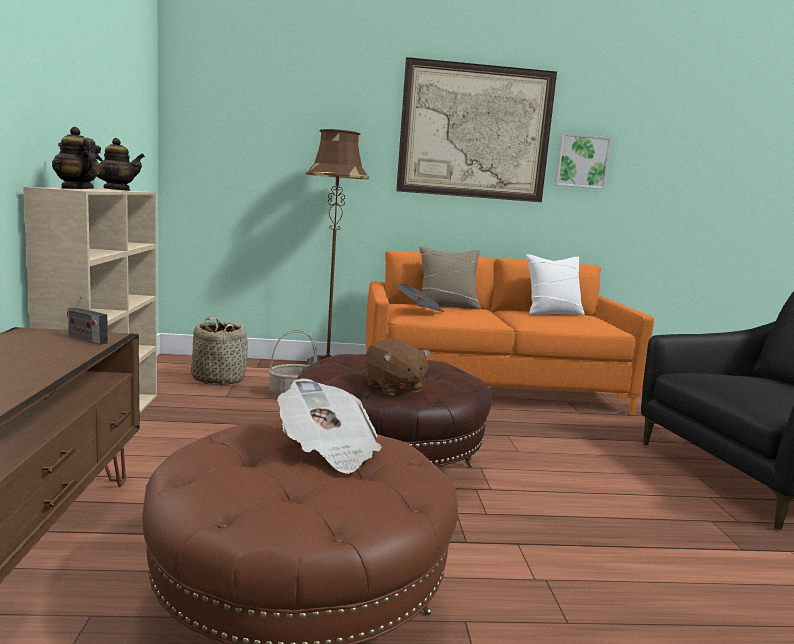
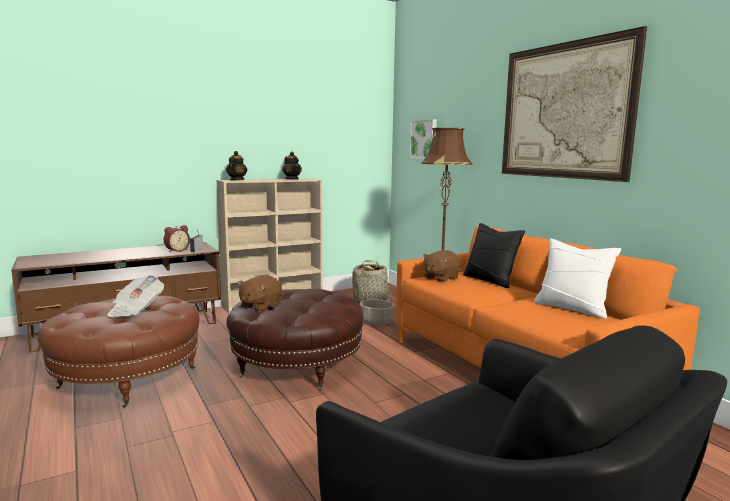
camera: 65 degrees right, 0 degrees up
newspaper [395,284,445,312] -> brown plush toy [423,250,461,282]
beige pillow [417,246,481,309] -> black pillow [463,223,525,288]
picture [555,133,612,189] -> picture moved to [409,119,437,159]
none -> alarm clock [164,225,190,252]

